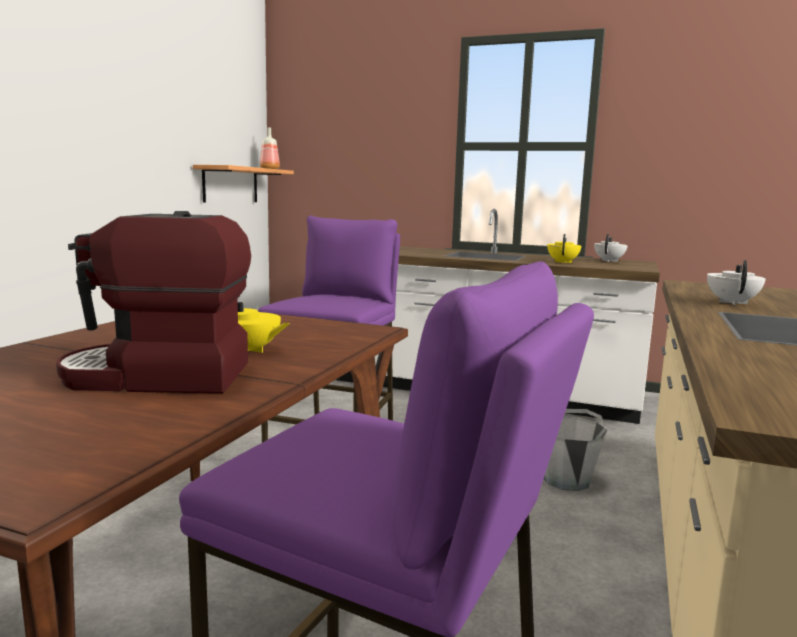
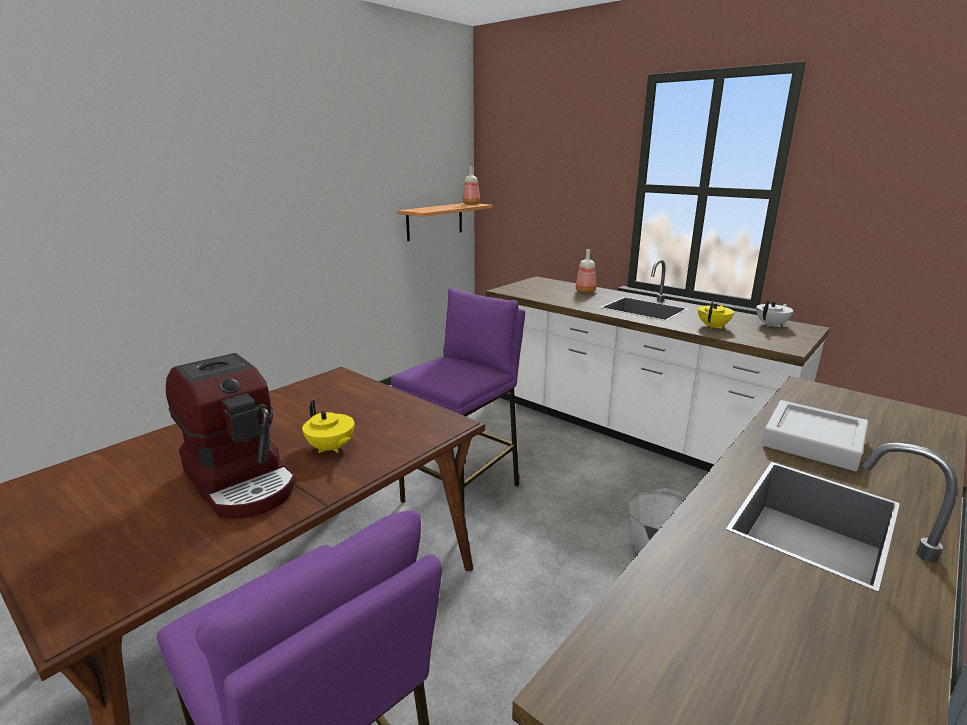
camera: 20 degrees right, 10 degrees up
coffee machine [56,211,251,394] -> coffee machine turned 150 degrees counterclockwise [166,353,297,519]
white teapot [707,260,766,305] -> grey tray [762,400,868,471]
none -> bottle [576,249,596,293]

